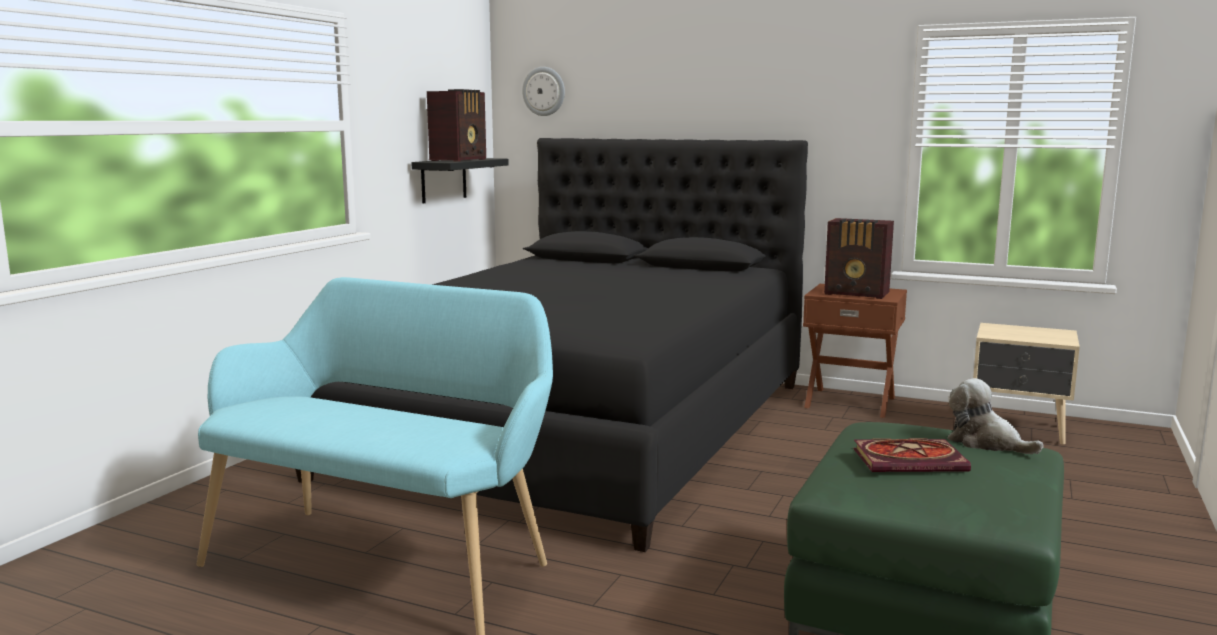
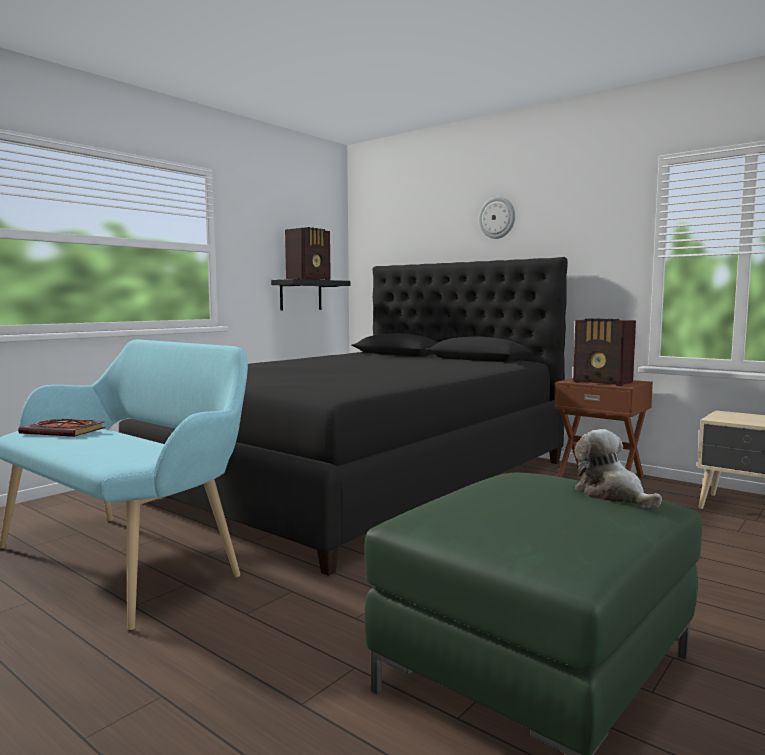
camera: 15 degrees right, 5 degrees down
wall clock [522,67,565,116] -> wall clock moved to [479,197,515,239]
book [853,438,971,472] -> book moved to [18,419,105,437]

